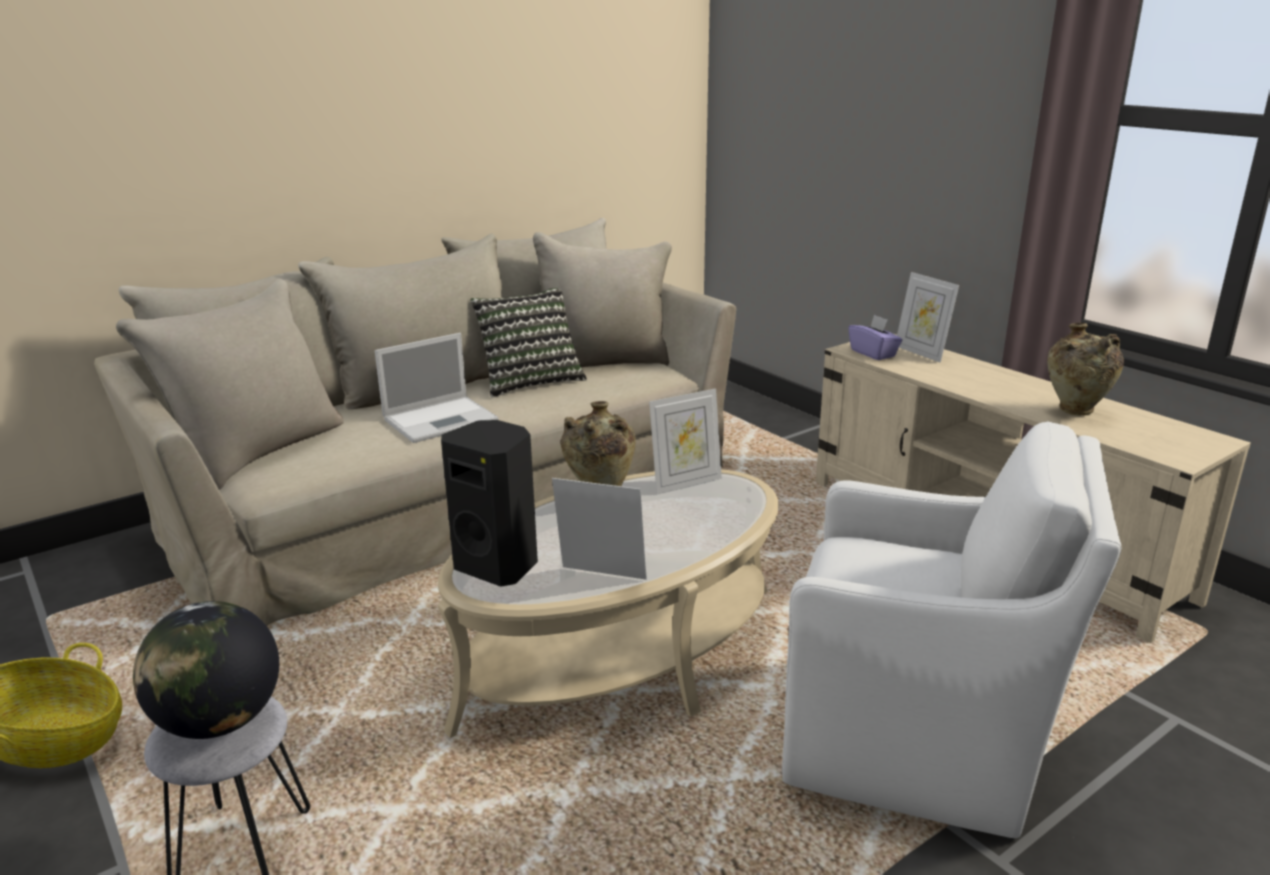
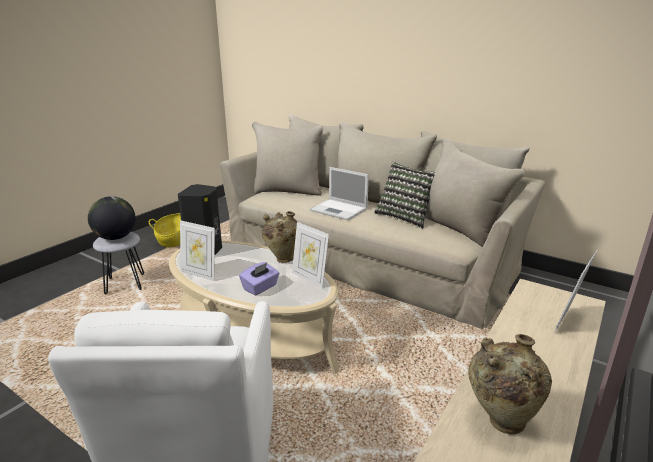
camera: 70 degrees right, 0 degrees up
picture frame [552,478,647,580] -> picture frame turned 120 degrees clockwise [180,220,215,281]
purple tissue box [848,314,902,360] -> purple tissue box moved to [239,262,280,296]

